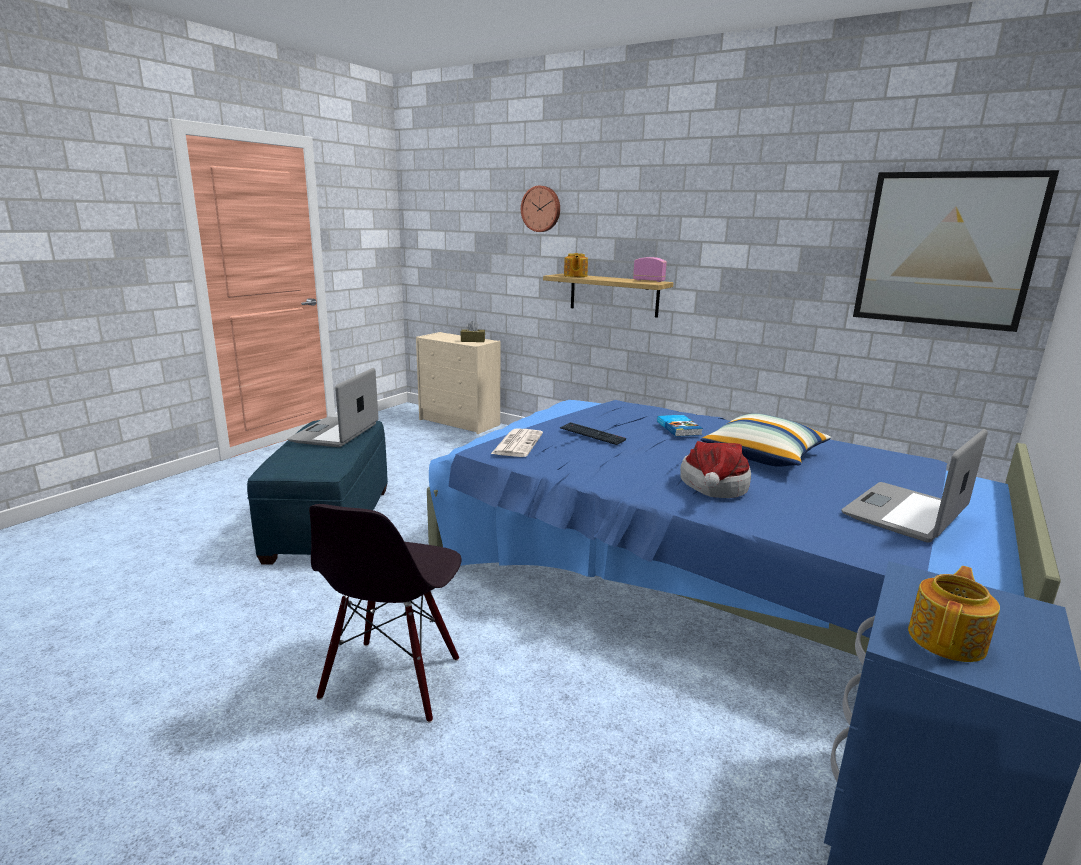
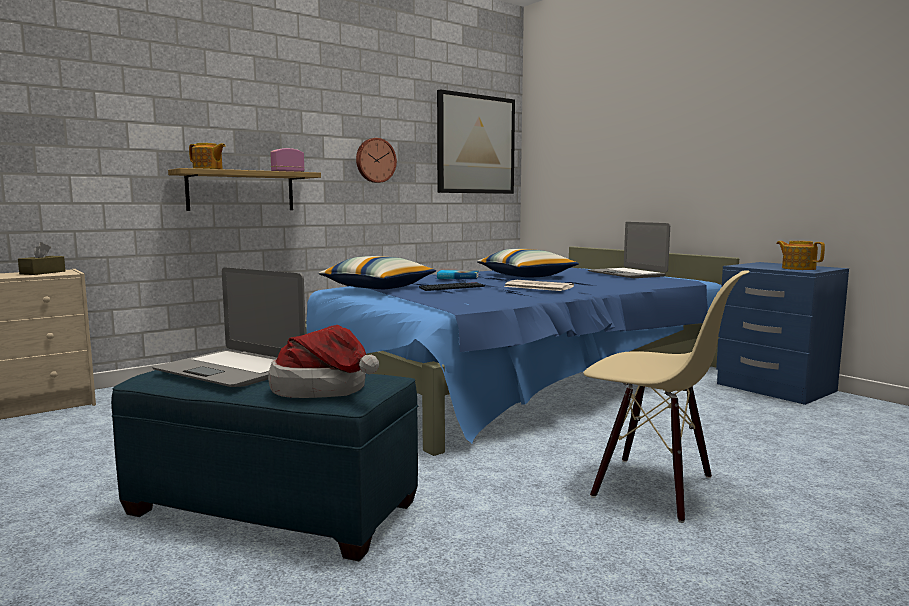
camera: 70 degrees left, 10 degrees down
black chair [309,504,462,723] -> beige chair [584,270,750,523]
newspaper [491,429,543,457] -> newspaper moved to [504,280,574,291]
wall clock [521,186,560,232] -> wall clock moved to [356,138,397,183]
hat [680,441,751,498] -> hat moved to [268,325,379,398]
none -> pillow [319,256,436,289]

